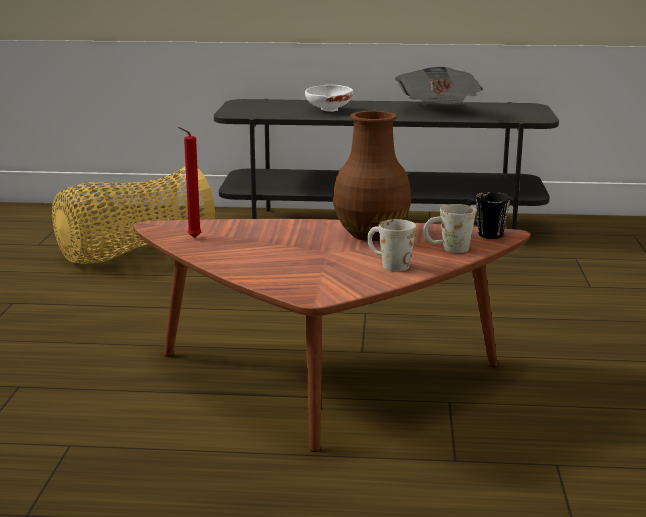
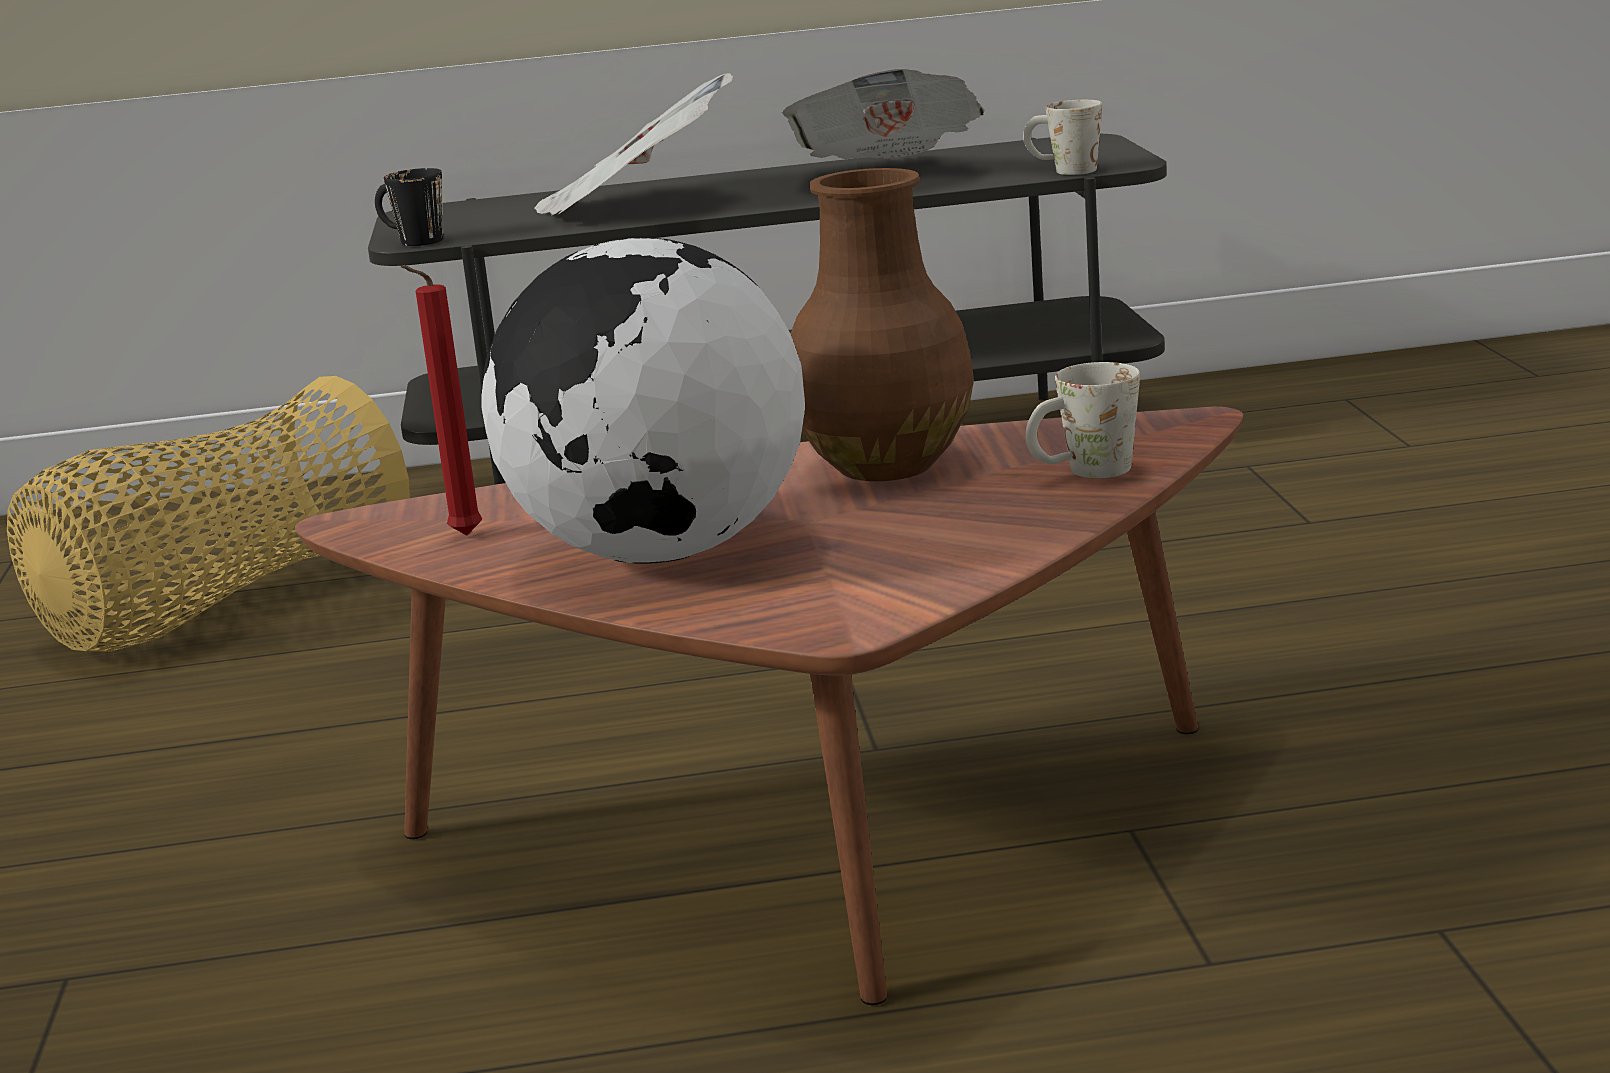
camera: 10 degrees left, 0 degrees up
white bowl [305,85,353,112] -> newspaper [534,73,733,215]
white mug [367,219,416,271] -> white mug moved to [1023,100,1102,175]
black mug [465,192,510,239] -> black mug moved to [375,168,443,246]
none -> globe [481,237,805,564]

